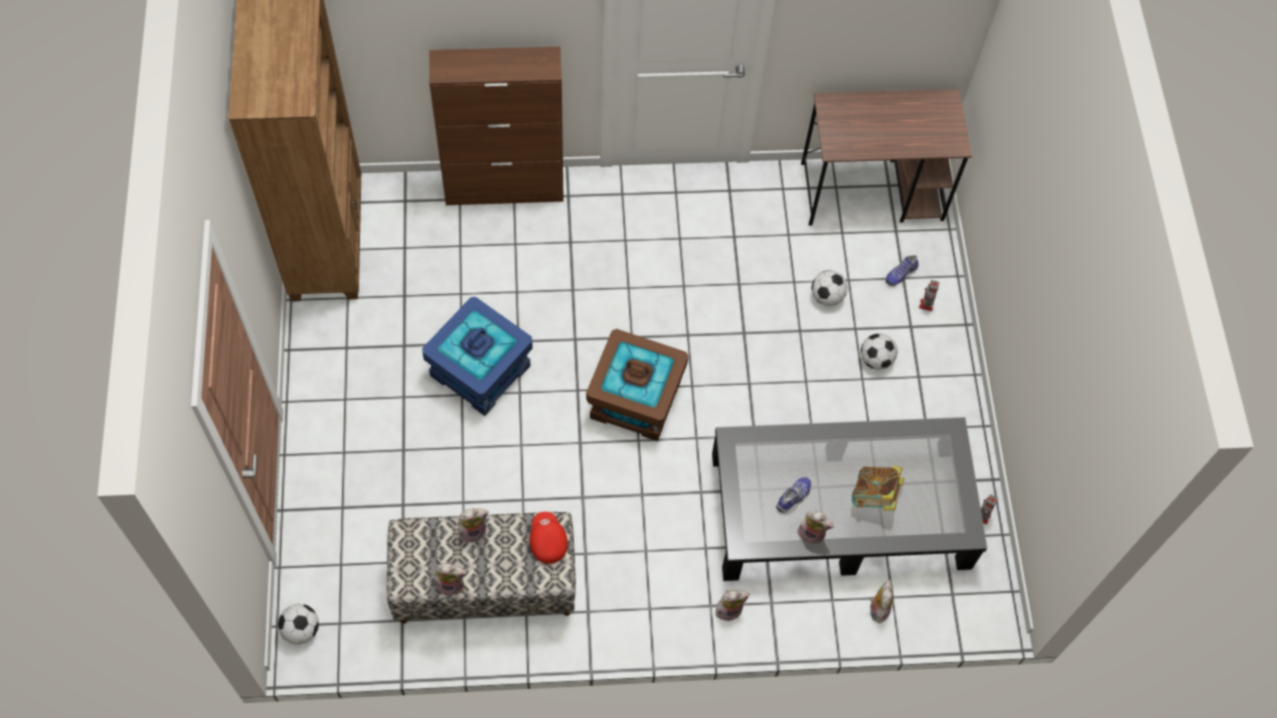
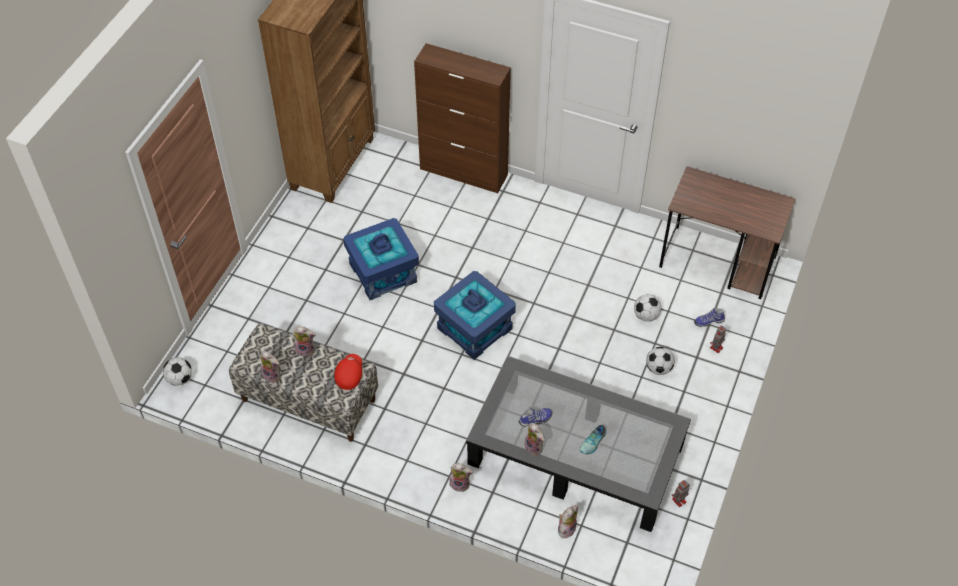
camera: 30 degrees right, 10 degrees down
brown storage box [586,329,688,441] -> blue storage box [434,271,516,360]
book [852,466,904,511] -> shoe [580,425,606,454]

